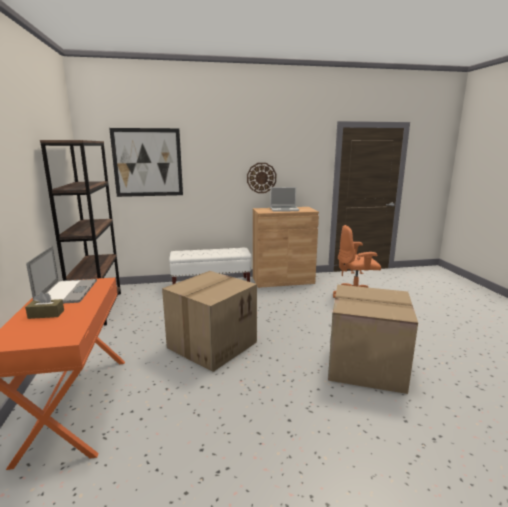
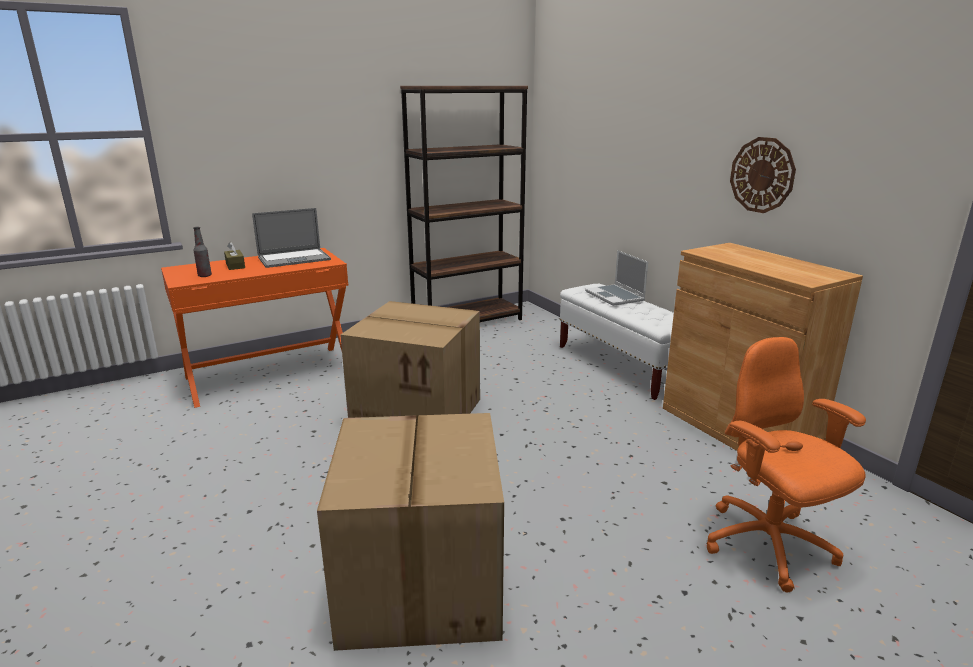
camera: 70 degrees right, 5 degrees up
picture [109,128,183,197] -> none
laptop [270,187,299,212] -> laptop moved to [585,250,648,306]
none -> bottle [193,227,212,277]

